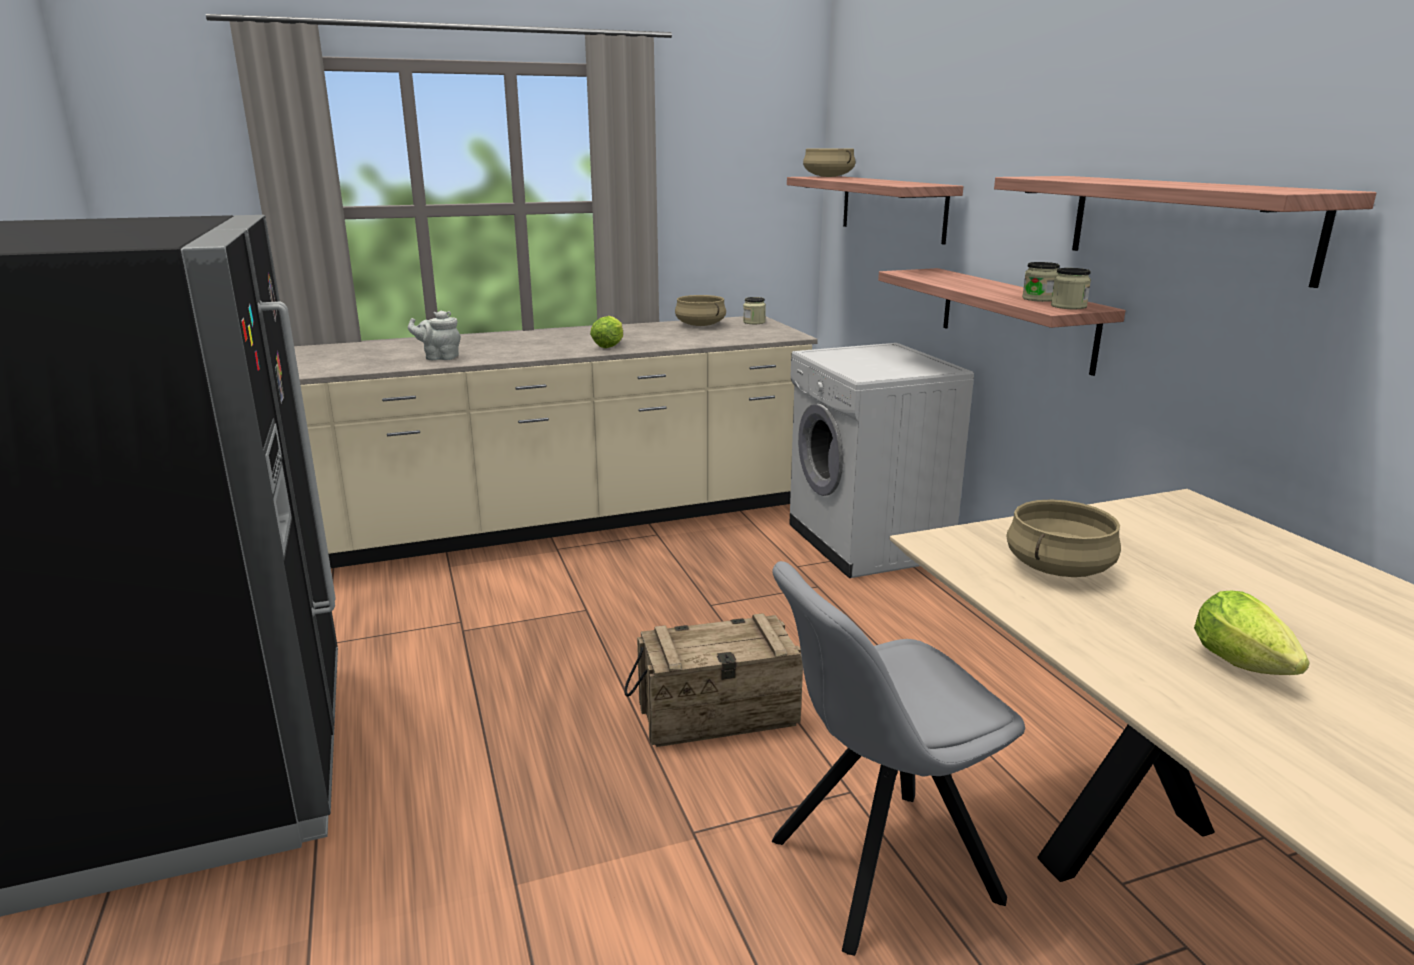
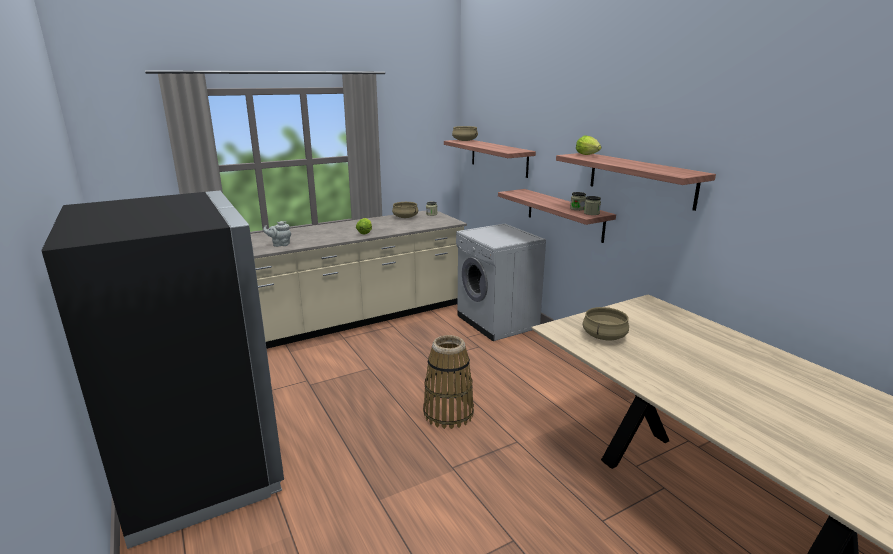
camera: 10 degrees left, 0 degrees up
crate [624,613,803,747] -> basket [423,335,474,429]
grey chair [772,561,1025,956] -> none
lettuce [1194,591,1310,675] -> lettuce moved to [576,135,601,155]

